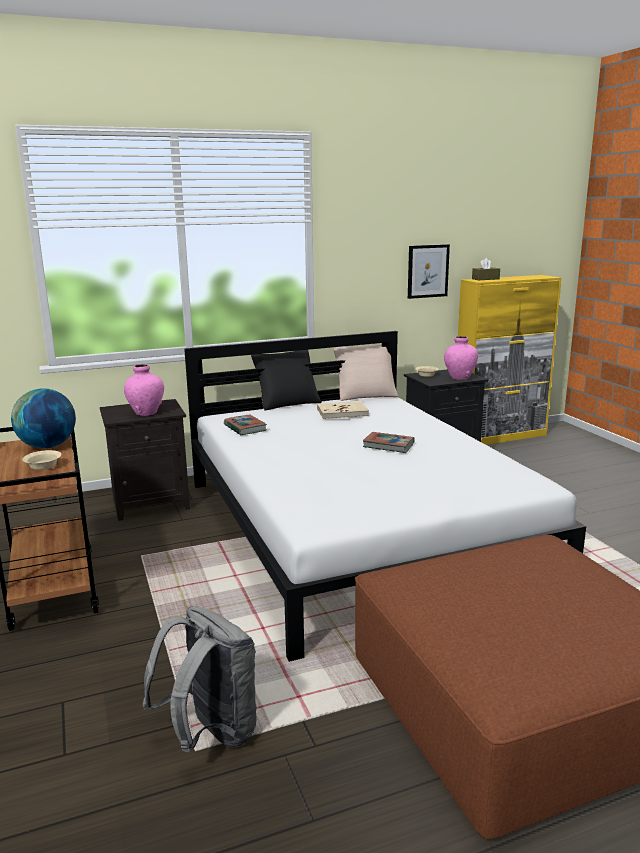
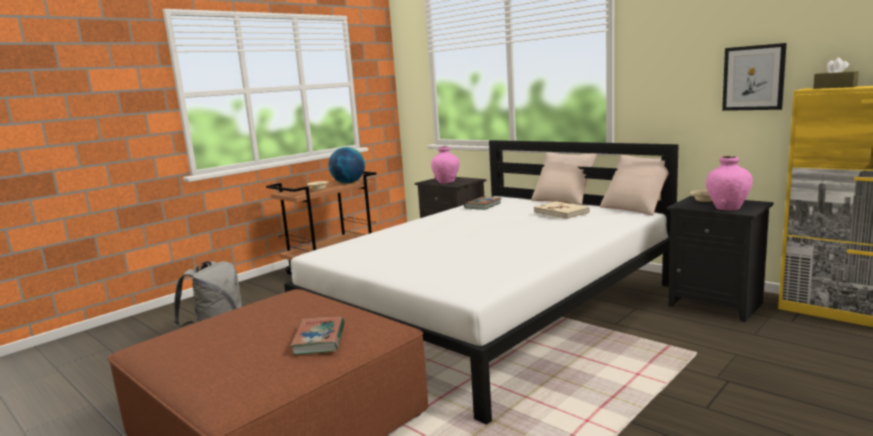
camera: 65 degrees right, 5 degrees down
black pillow [251,350,322,411] -> beige pillow [531,152,597,205]
book [363,432,414,453] -> book moved to [290,317,345,355]

